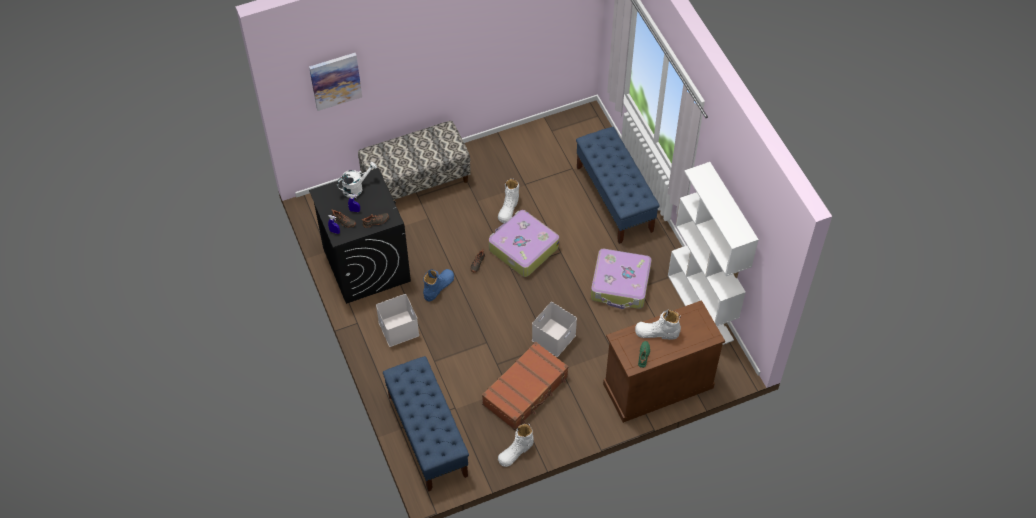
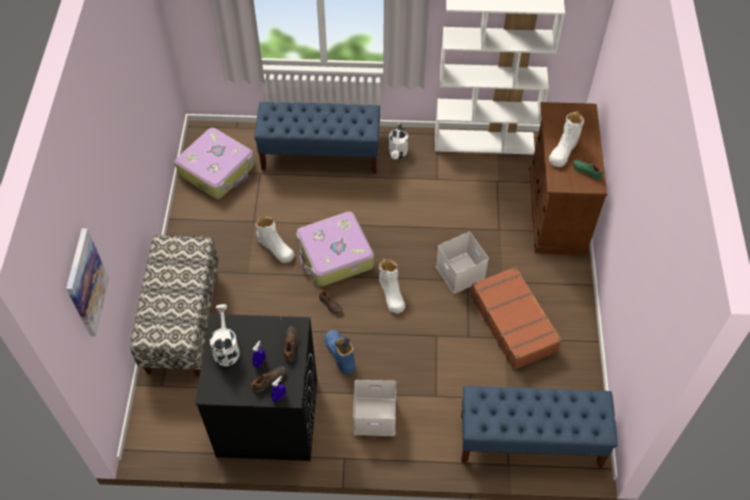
camera: 65 degrees left, 0 degrees up
white boot [498,424,534,467] -> white boot moved to [379,259,405,314]
suitcase [591,249,652,309] -> suitcase moved to [175,128,255,199]
none -> white watering can [389,123,408,159]

